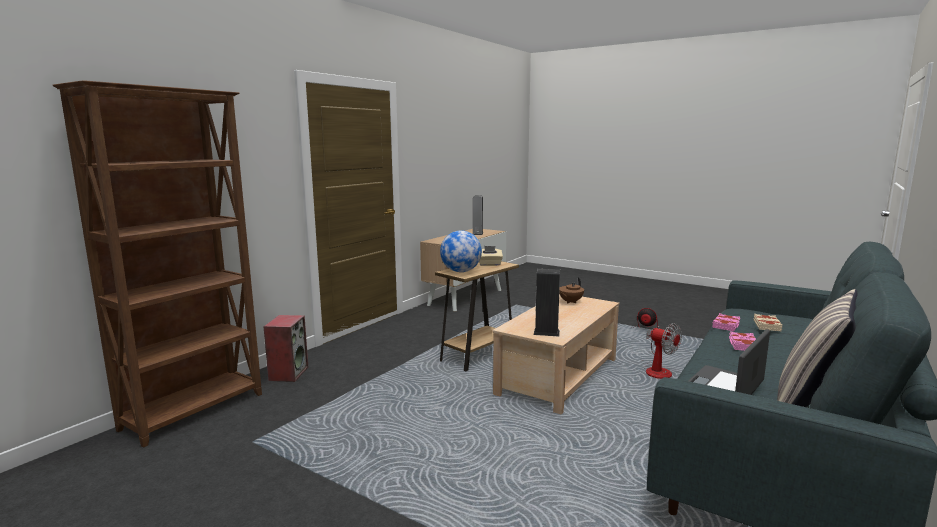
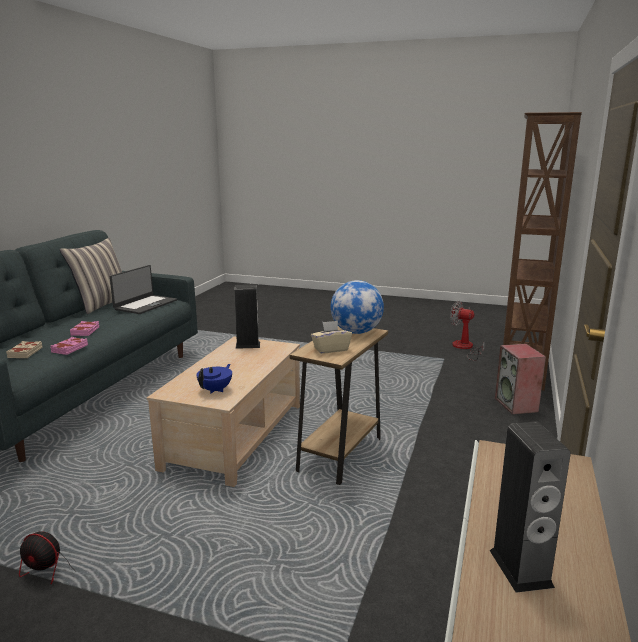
camera: 165 degrees right, 5 degrees up
brown teapot [559,278,584,304] -> blue teapot [196,364,232,394]
fan [642,323,682,379] -> fan moved to [450,301,485,361]

